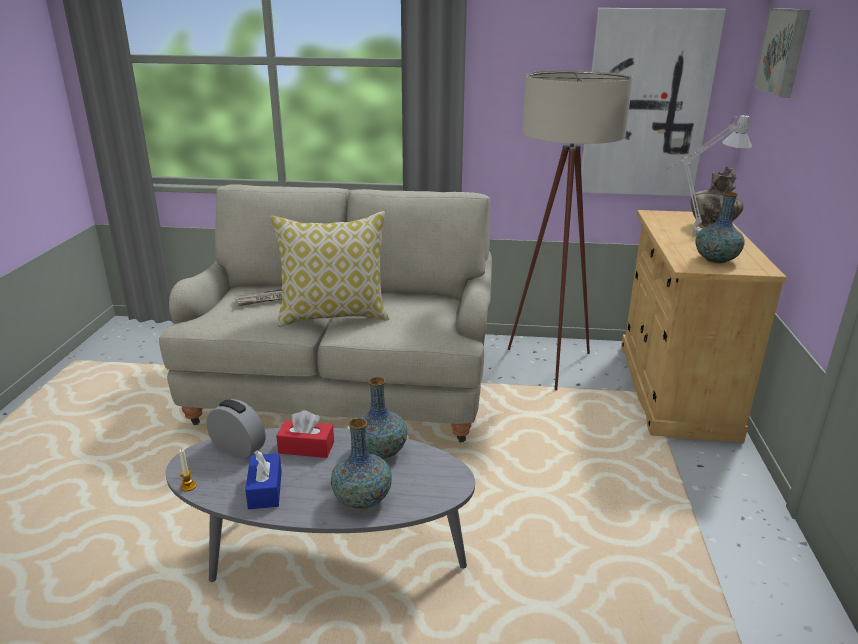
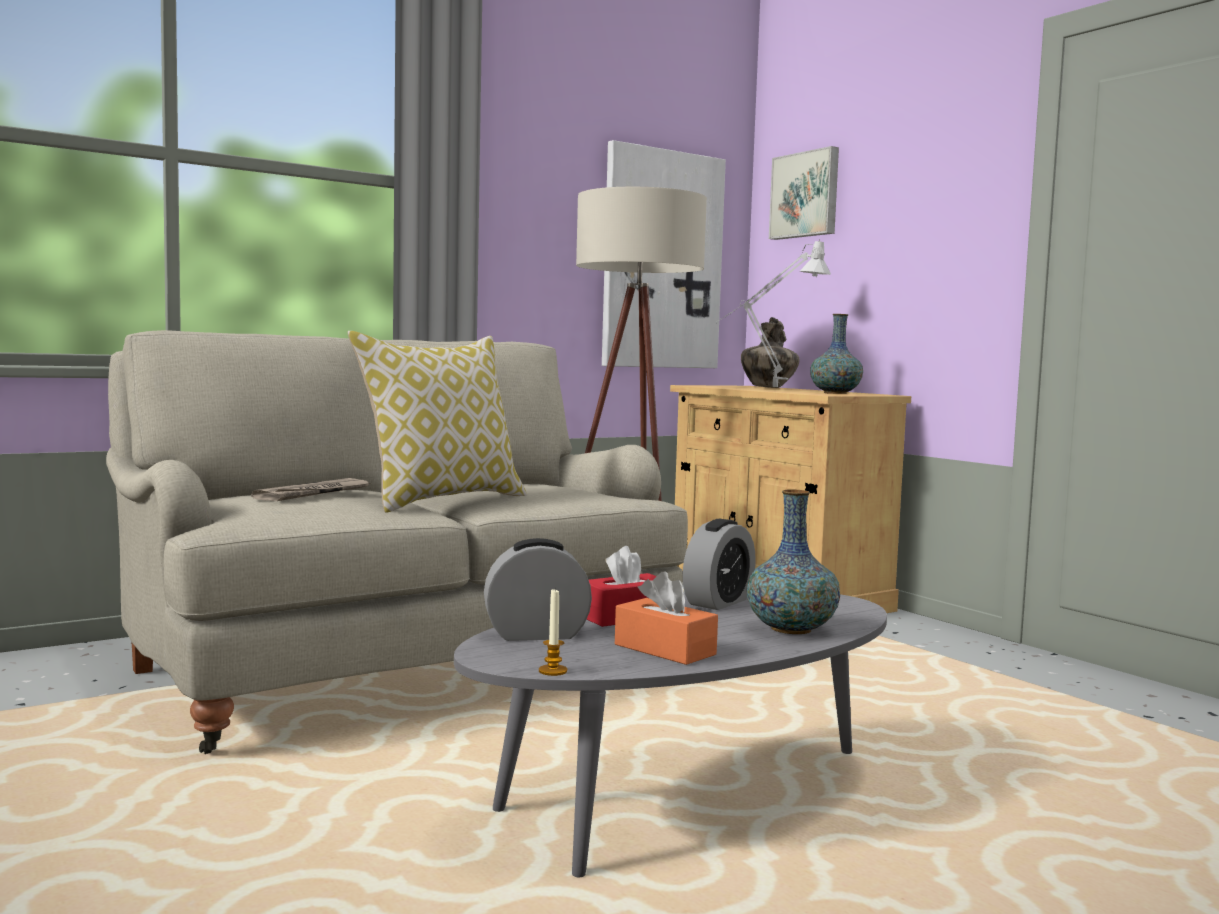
camera: 40 degrees left, 20 degrees down
blue tissue box [245,451,282,509] -> orange tissue box [615,571,718,665]
vase [360,377,407,459] -> alarm clock [683,519,756,610]

